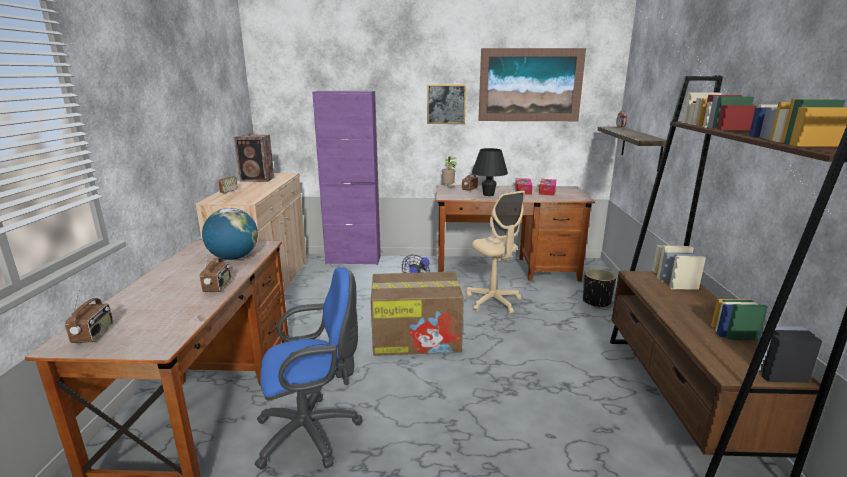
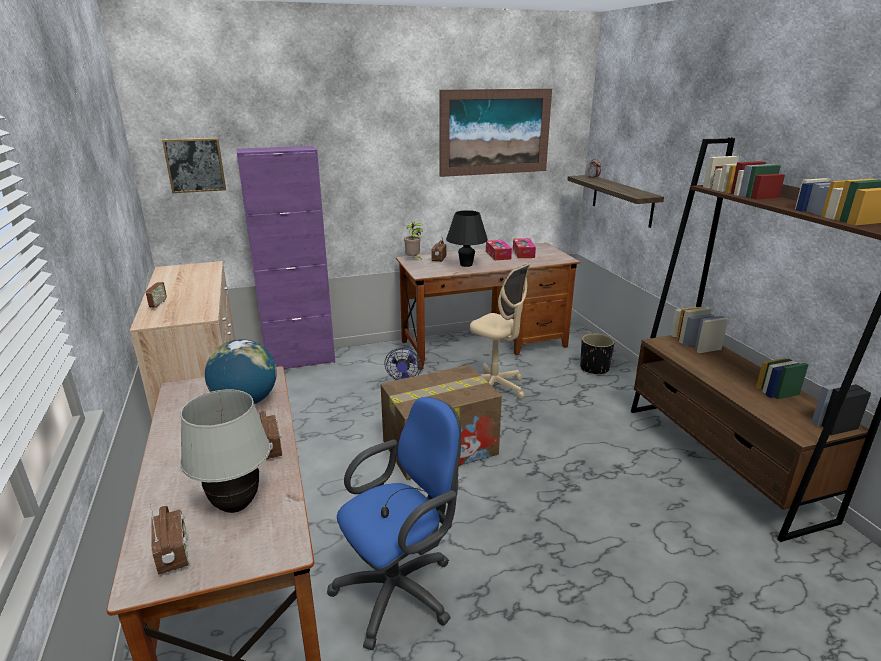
camera: 20 degrees left, 5 degrees up
speaker [234,133,274,182] -> none
picture [427,85,466,124] -> picture moved to [162,138,226,193]
none -> white table lamp [180,389,271,513]

